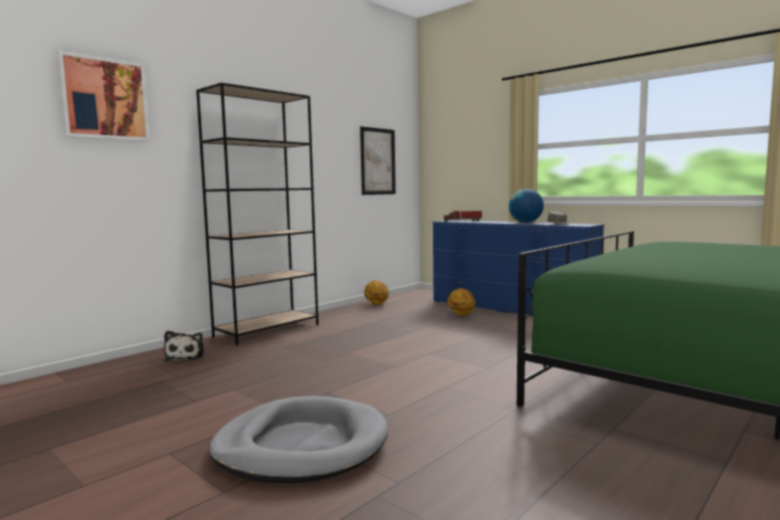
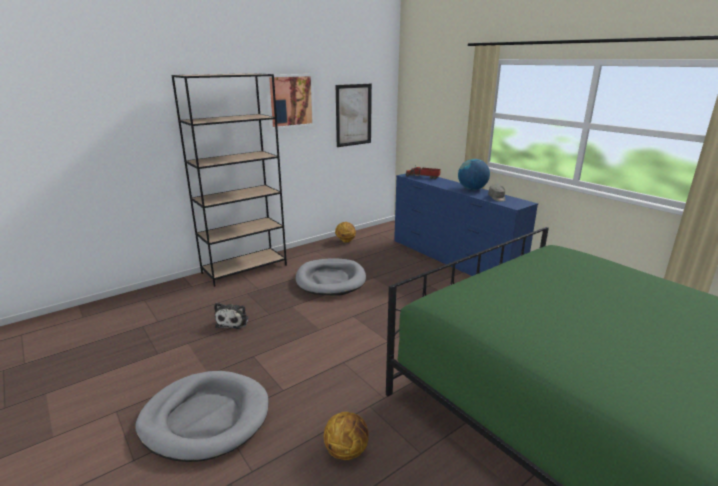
camera: 10 degrees right, 15 degrees up
picture [57,50,150,141] -> picture moved to [265,74,315,130]
plush toy [164,331,205,362] -> plush toy moved to [214,303,248,329]
basketball [448,288,475,316] -> basketball moved to [324,412,369,460]
none -> grey dog bed [296,258,366,296]

